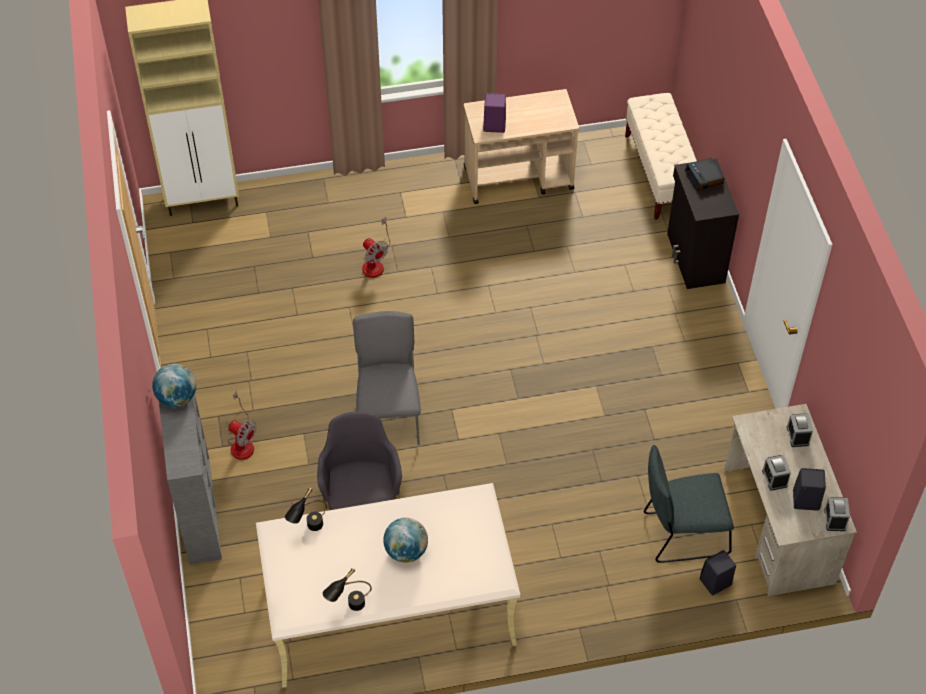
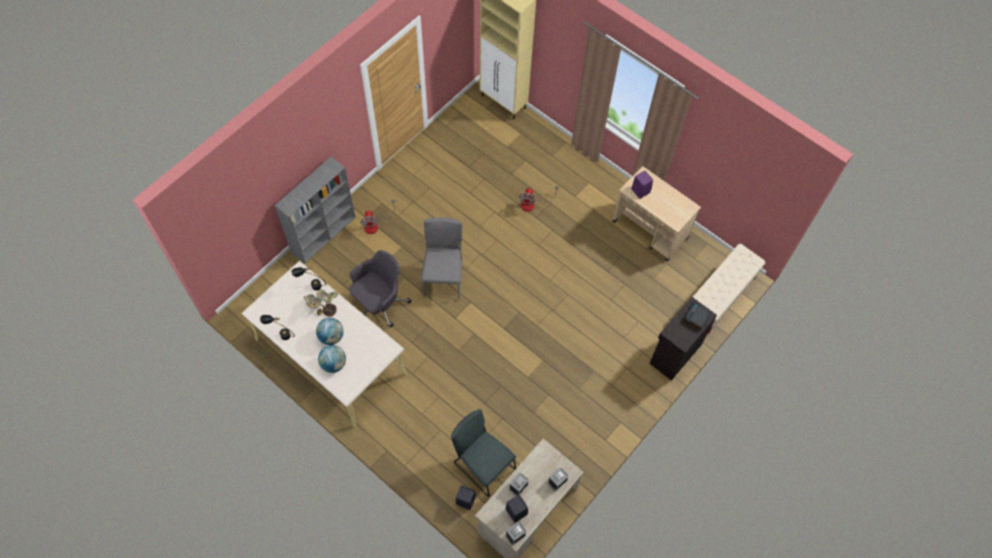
camera: 50 degrees right, 10 degrees up
globe [152,364,196,407] -> globe moved to [318,345,346,373]
grey chair [353,311,421,445] -> grey chair turned 45 degrees counterclockwise [421,217,462,299]
none -> potted plant [304,290,338,317]

